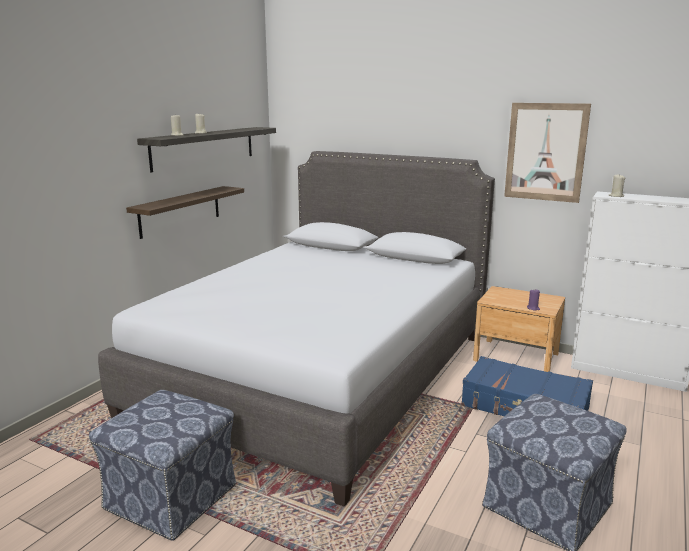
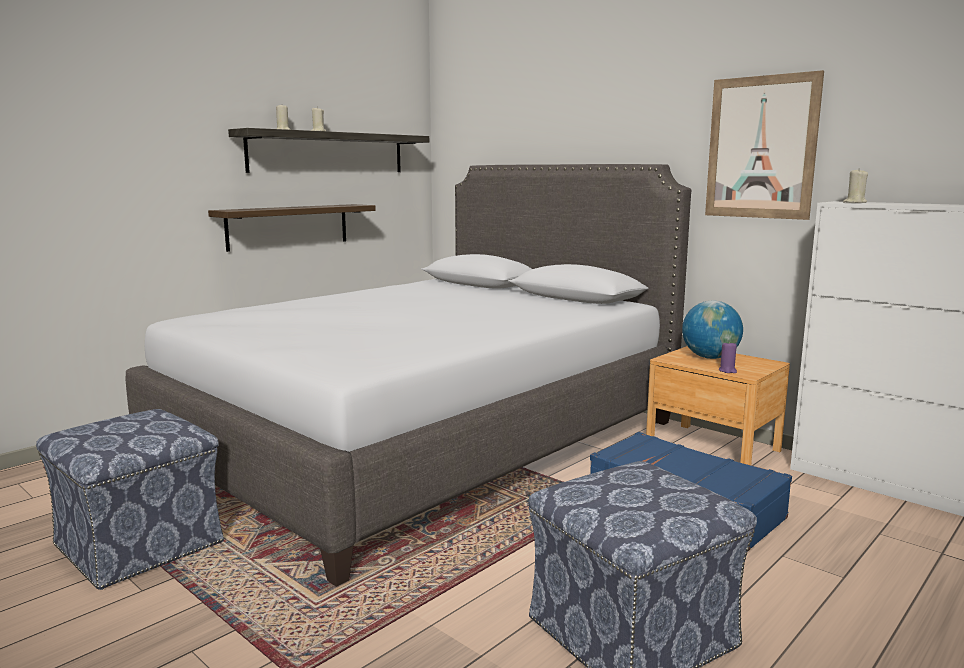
camera: 15 degrees right, 5 degrees down
none -> globe [682,301,743,359]

